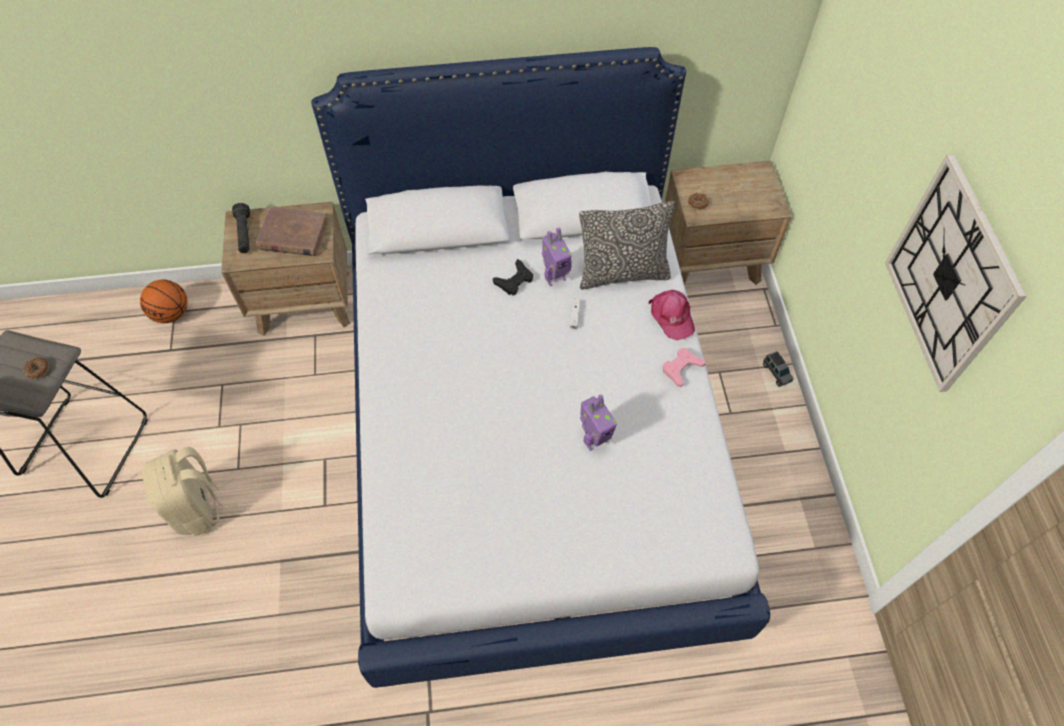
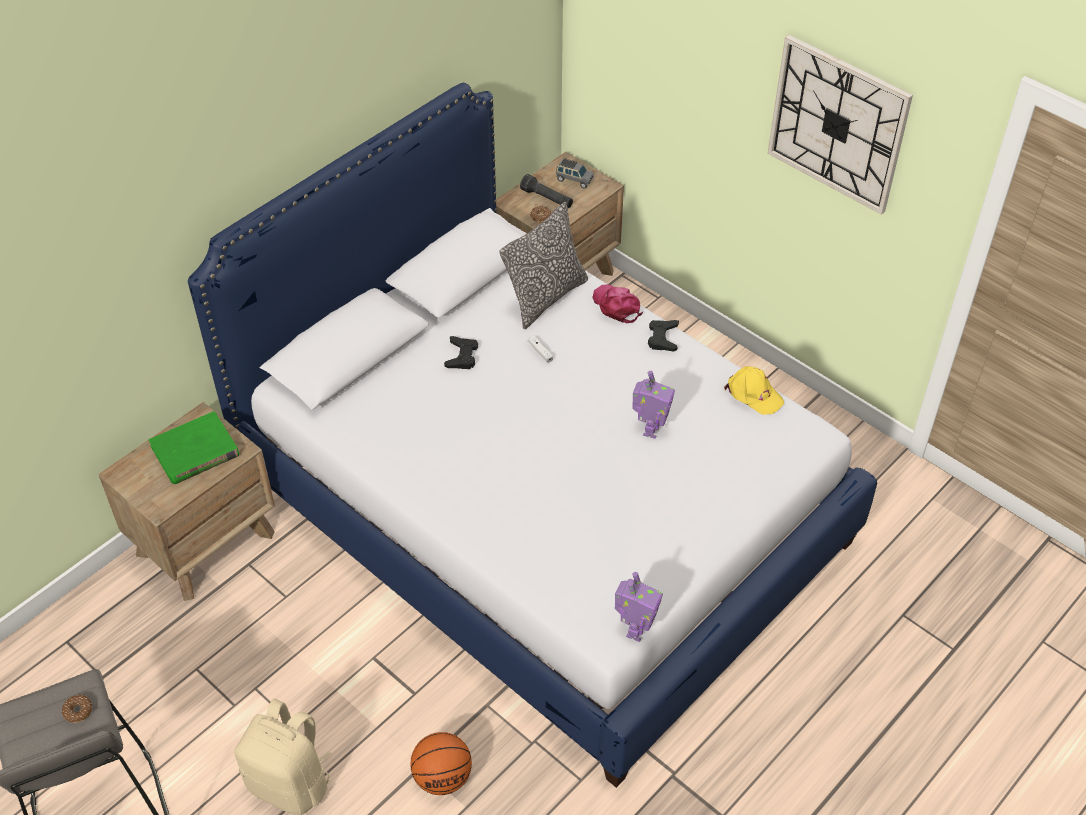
camera: 40 degrees left, 10 degrees down
basketball [140,280,187,323] -> basketball moved to [410,732,472,795]
black flashlight [232,203,250,253] -> black flashlight moved to [520,174,573,208]
brown book [256,207,328,256] -> green book [149,411,239,484]
toy robot [542,228,572,286] -> toy robot moved to [615,572,663,642]
pink cap [649,290,695,340] -> pink cap turned 150 degrees counterclockwise [592,284,643,323]
pink game controller [663,348,706,387] -> black game controller [648,320,679,352]
grey toy car [763,351,793,387] -> grey toy car moved to [556,158,594,189]
none -> yellow cap [724,366,784,415]

